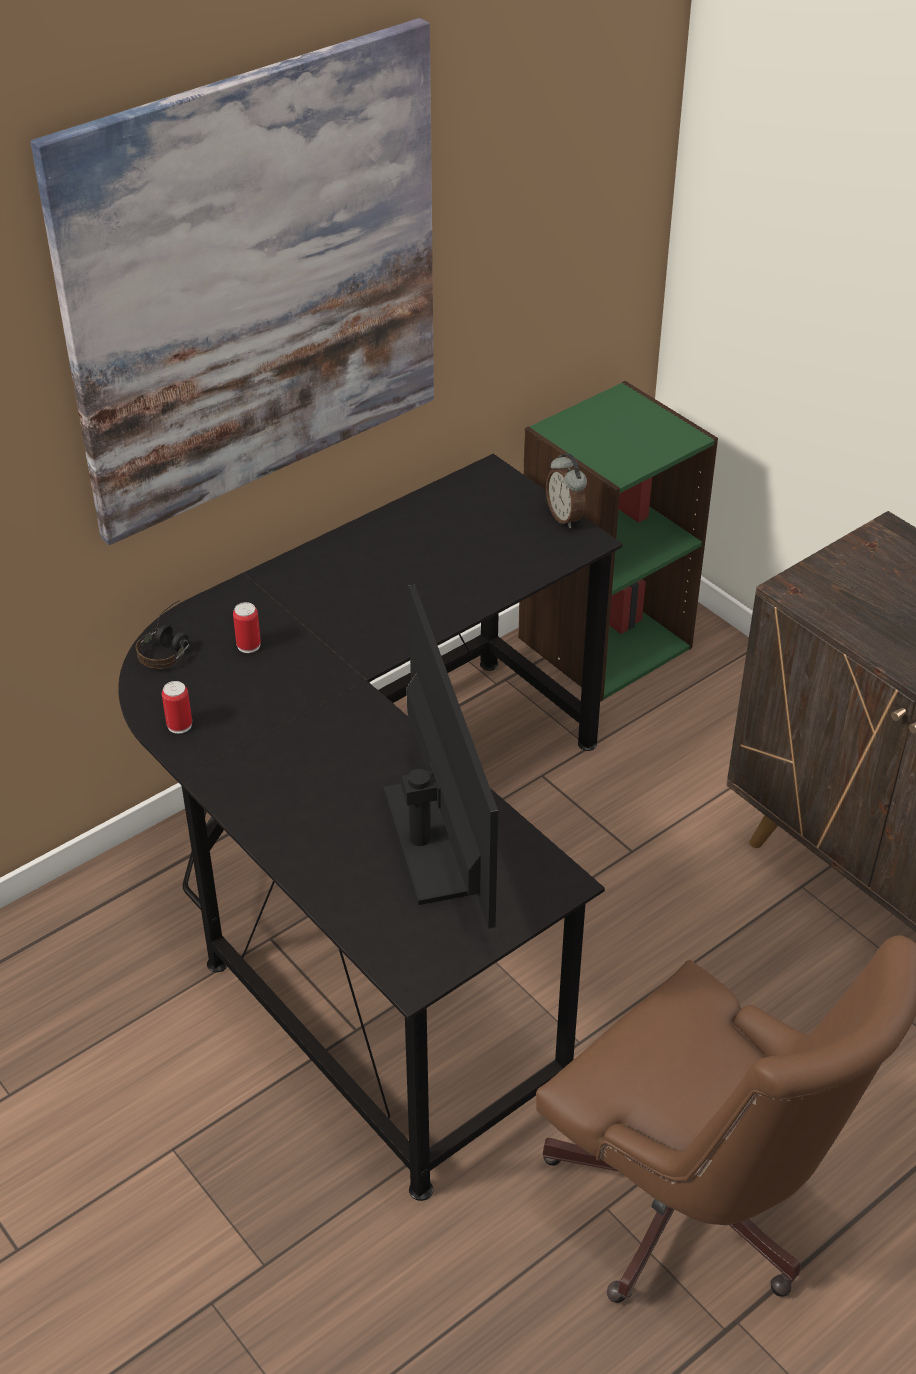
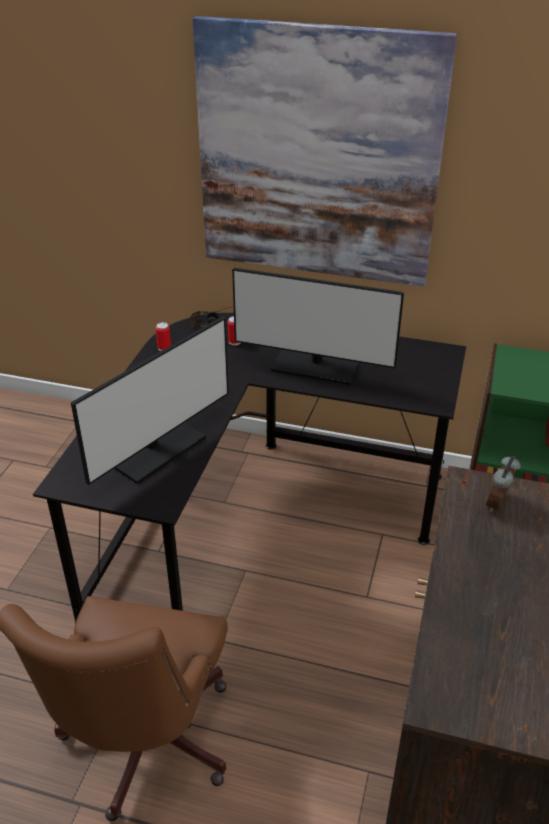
camera: 55 degrees right, 5 degrees down
alarm clock [546,453,587,528] -> alarm clock moved to [486,456,521,512]
none -> monitor [232,267,404,385]

